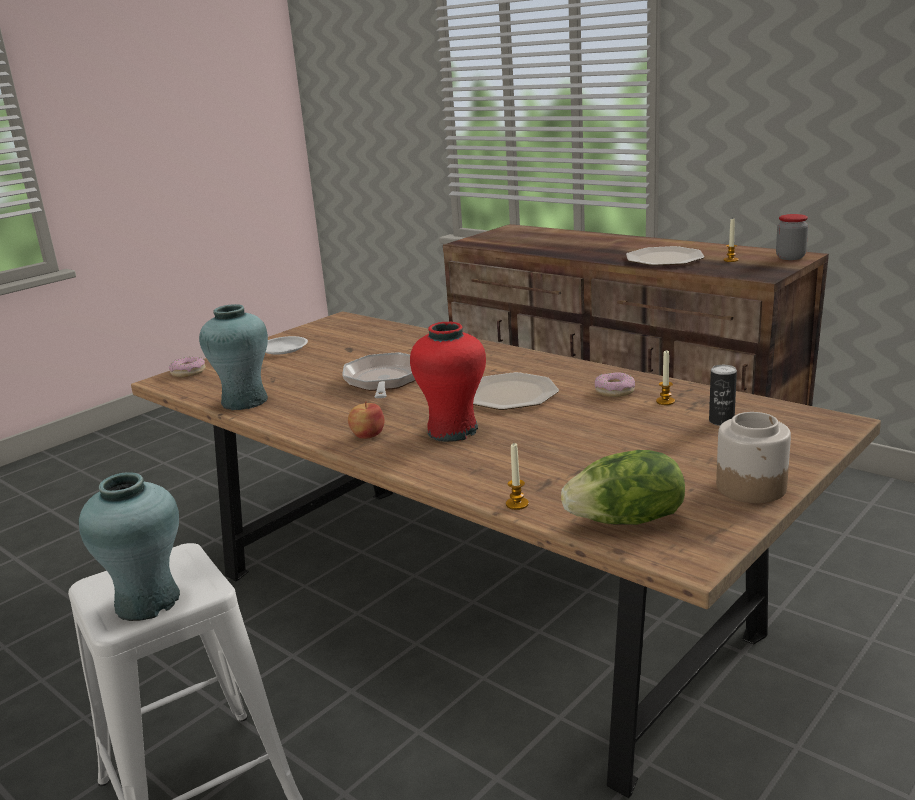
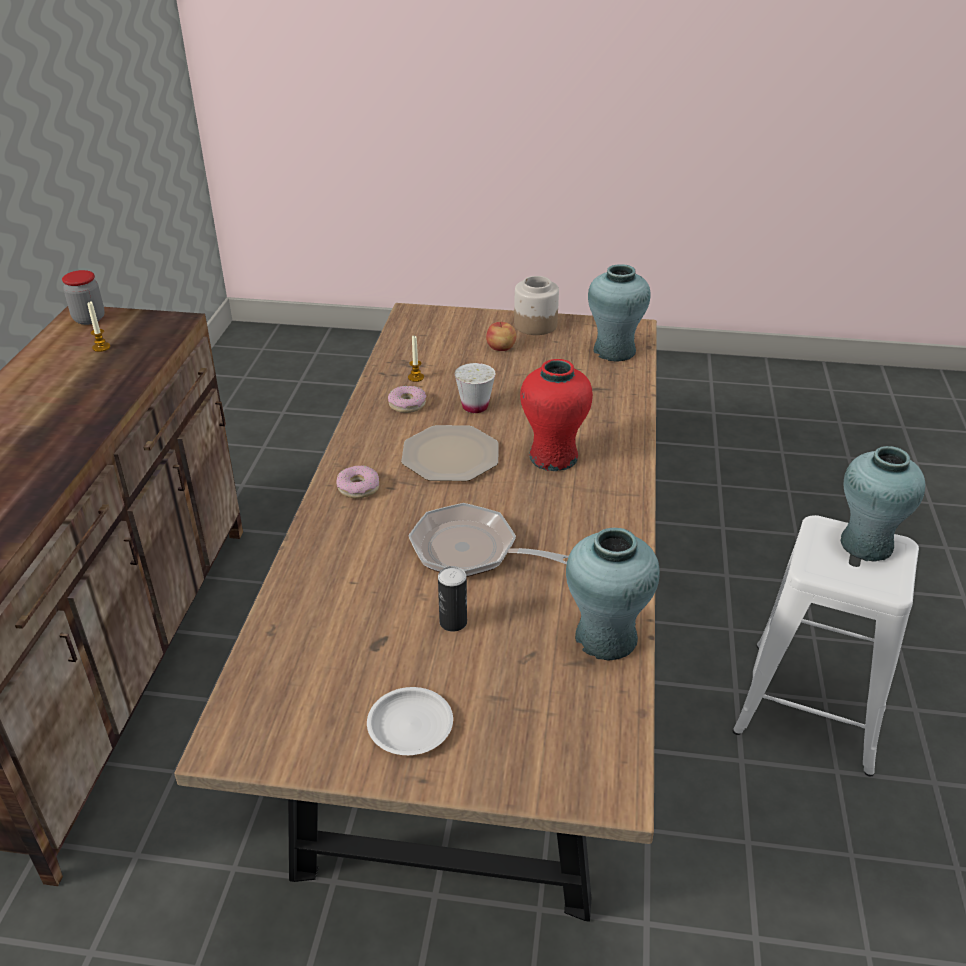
camera: 125 degrees left, 15 degrees up
donut [169,357,206,377] -> donut moved to [336,466,379,498]
frying pan [342,352,416,398] -> frying pan turned 60 degrees clockwise [408,503,569,577]
apple [348,401,384,439] -> apple moved to [486,322,517,351]
candle [506,443,529,510] -> none
lettuce [561,450,685,525] -> turquoise vase [588,264,651,362]
plate [626,246,704,266] -> none
can [709,365,737,426] -> can moved to [438,566,467,632]
none -> white cup [455,363,496,413]

